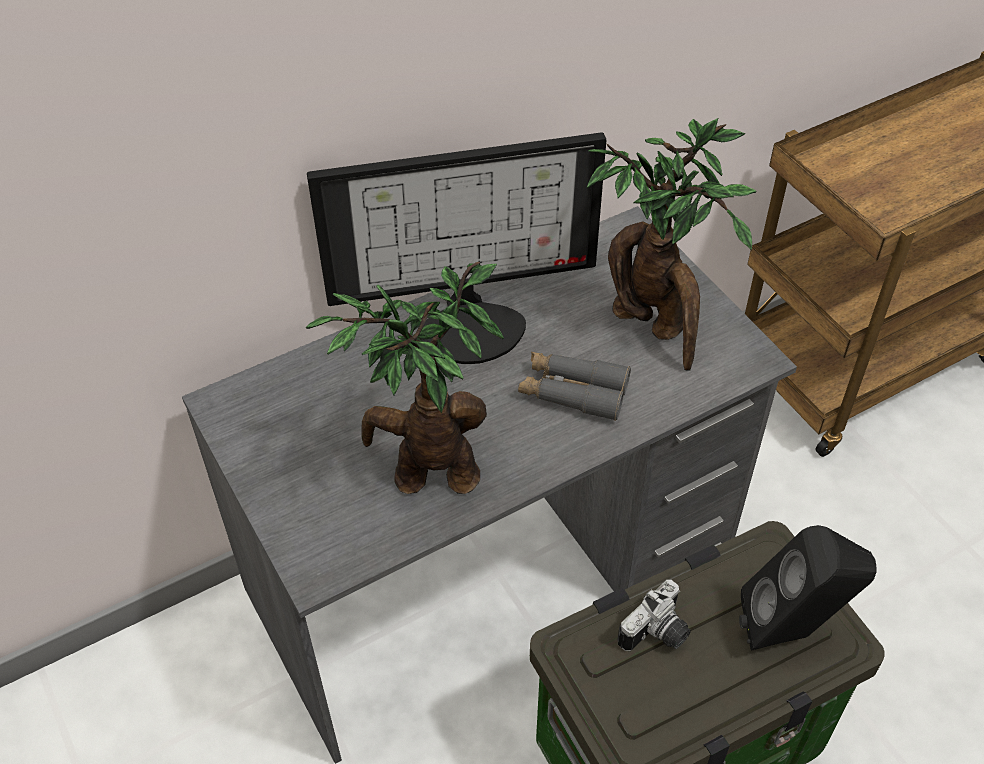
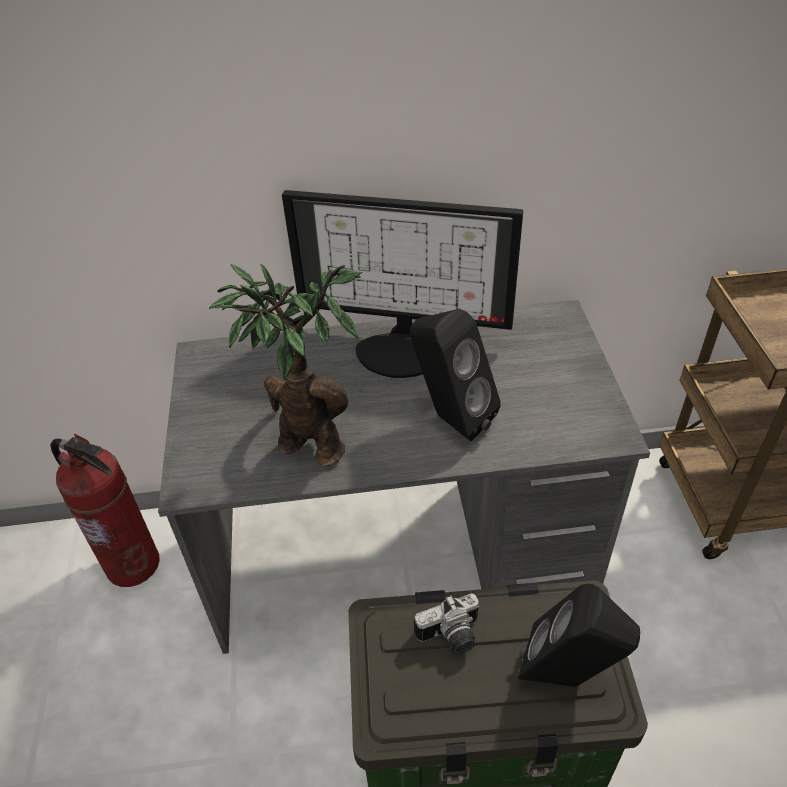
camera: 25 degrees right, 5 degrees down
grey binoculars [518,352,631,421] -> black speaker [410,309,501,441]
potted plant [586,118,757,371] -> none
none -> fire extinguisher [50,434,160,587]

